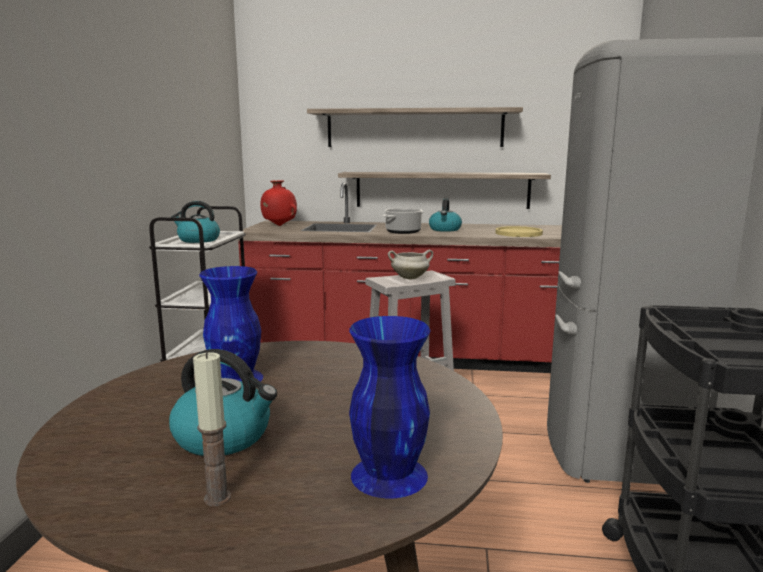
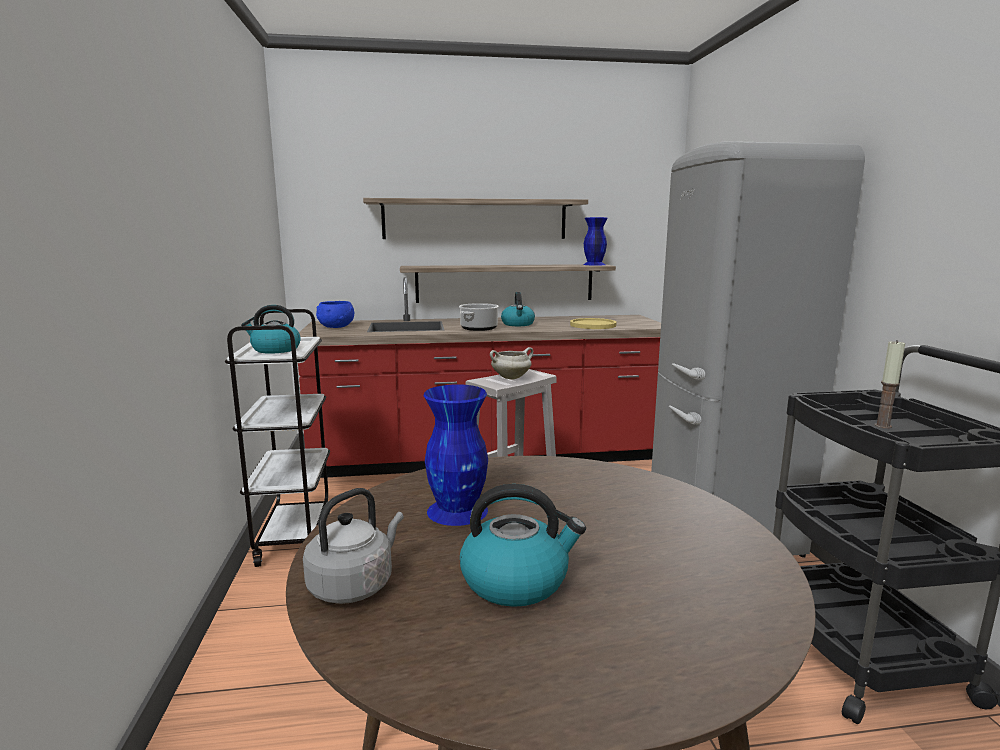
camera: 15 degrees left, 0 degrees up
candle [193,352,231,506] -> candle moved to [875,340,905,429]
red vase [260,180,297,226] -> blue bowl [316,301,354,328]
blue vase [349,316,431,498] -> blue vase moved to [583,217,608,265]
none -> grey kettle [303,488,404,604]

